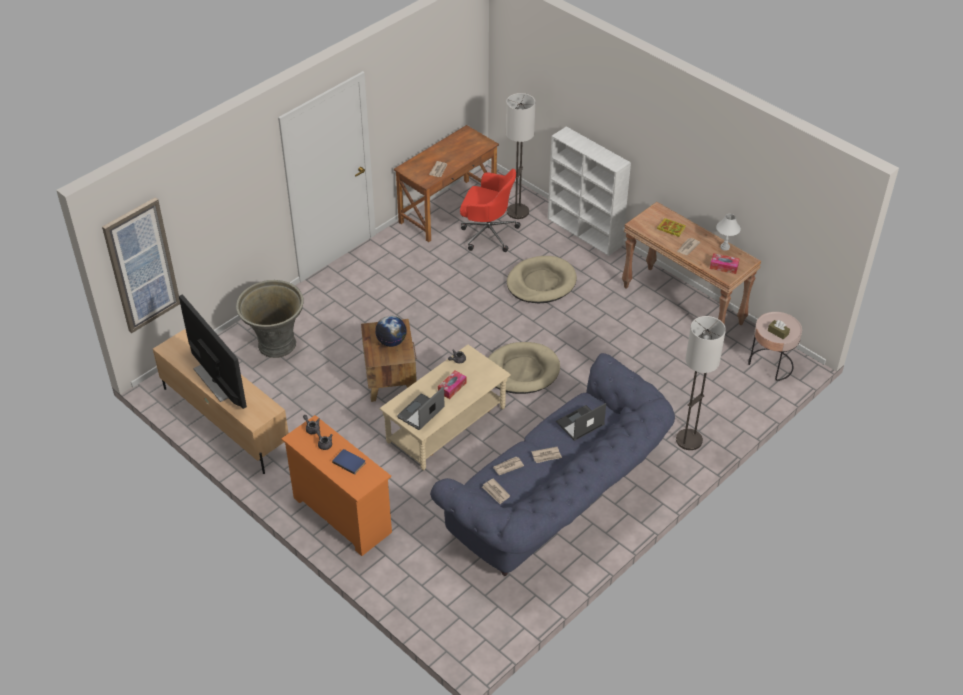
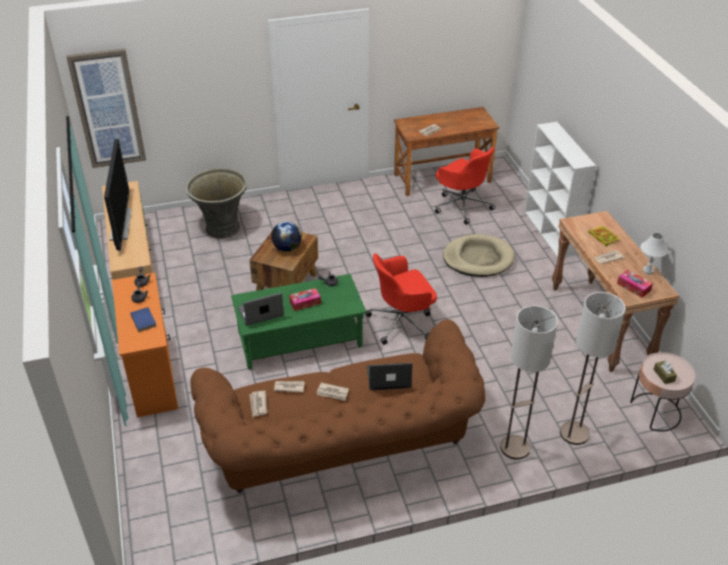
camera: 30 degrees right, 5 degrees down
beige coffee table [380,345,511,470] -> green coffee table [231,274,367,369]
blue sofa [430,353,675,576] -> brown sofa [190,319,486,493]
beige dog bed [488,342,560,394] -> red office chair [365,253,437,345]
floor lamp [506,93,535,219] -> floor lamp moved to [560,292,626,445]

